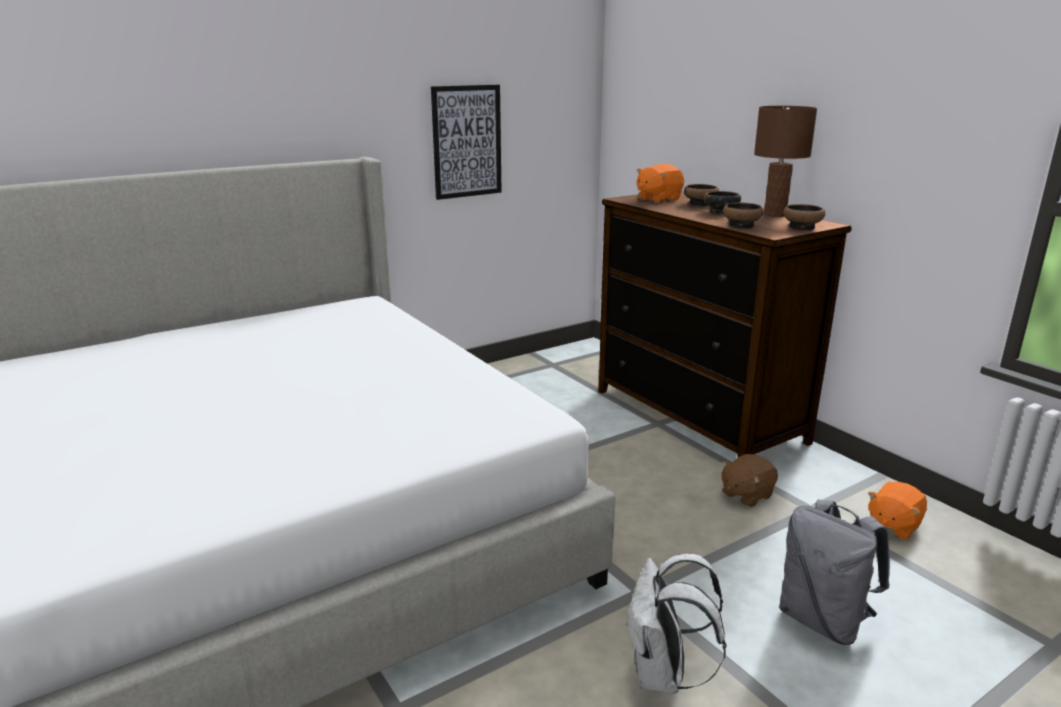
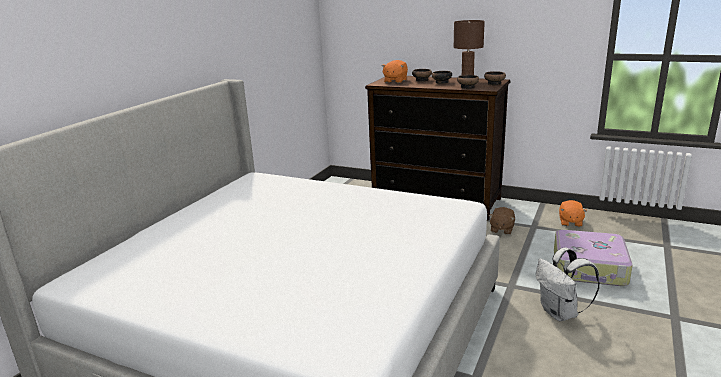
camera: 30 degrees left, 0 degrees up
picture [431,85,502,200] -> none
grey backpack [779,499,890,645] -> suitcase [554,230,633,286]

